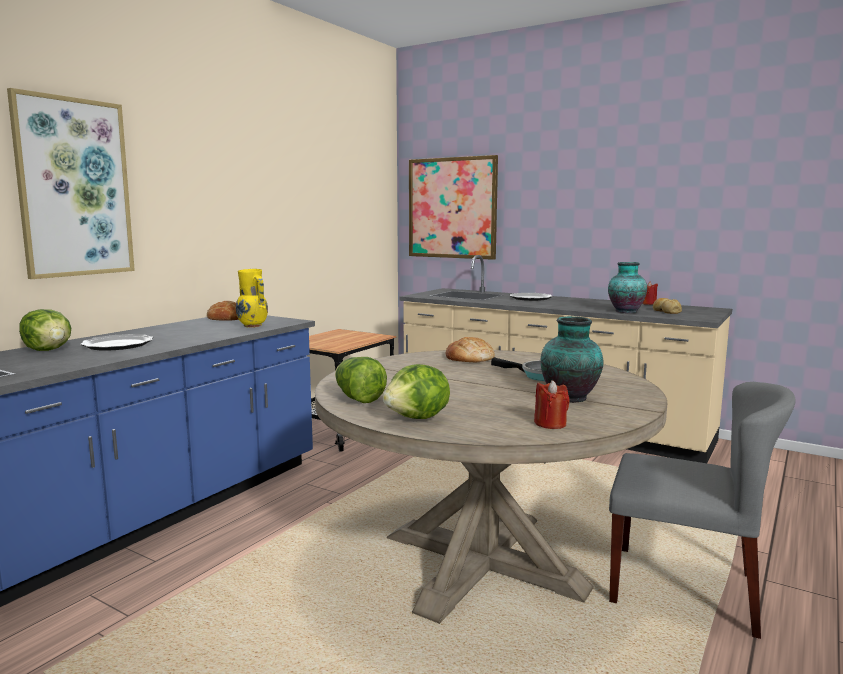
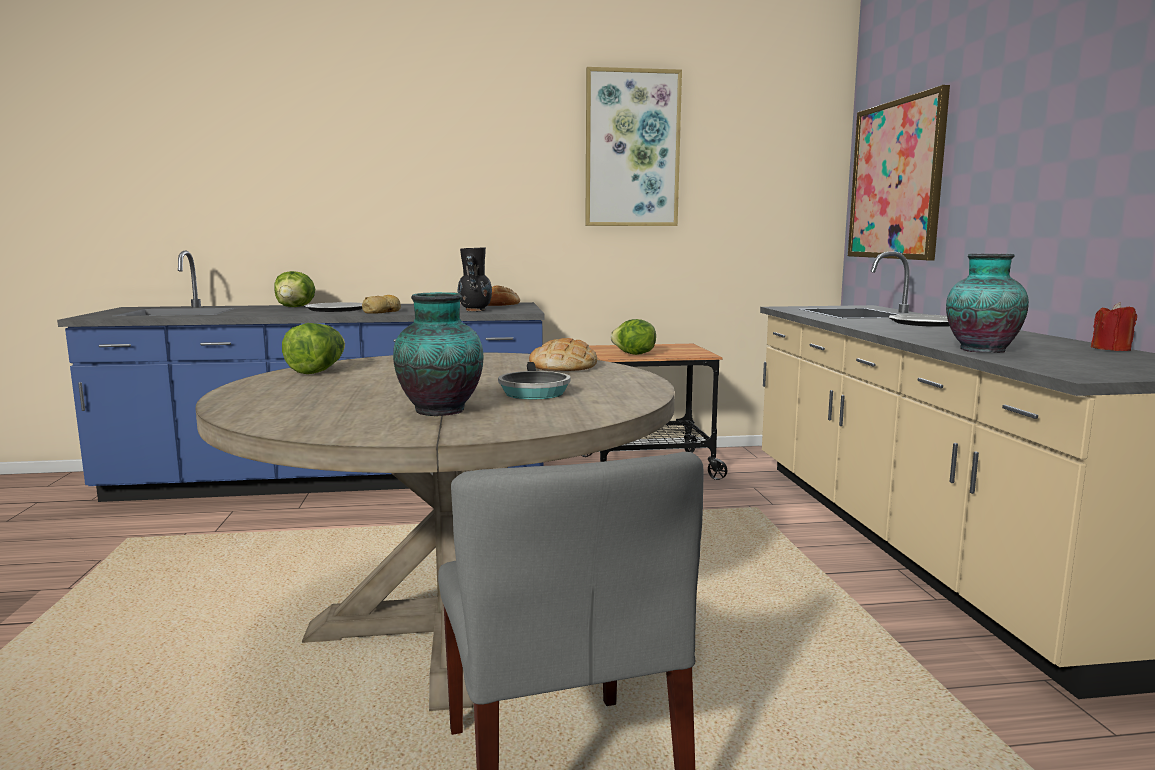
camera: 50 degrees right, 0 degrees up
picture [7,88,135,279] -> picture moved to [585,67,682,226]
yellow vase [236,269,268,328] -> black vase [458,247,492,312]
lettuce [383,364,450,419] -> lettuce moved to [611,319,656,355]
red candle [534,380,570,429] -> none
bread [653,298,682,314] -> bread moved to [362,295,401,314]

